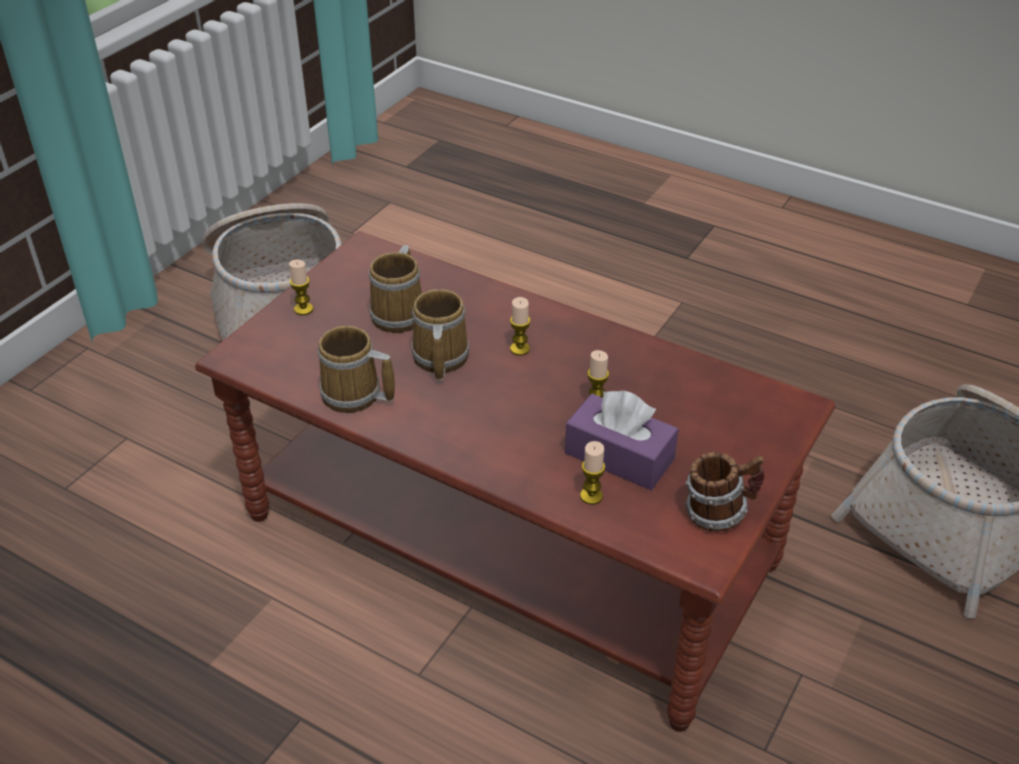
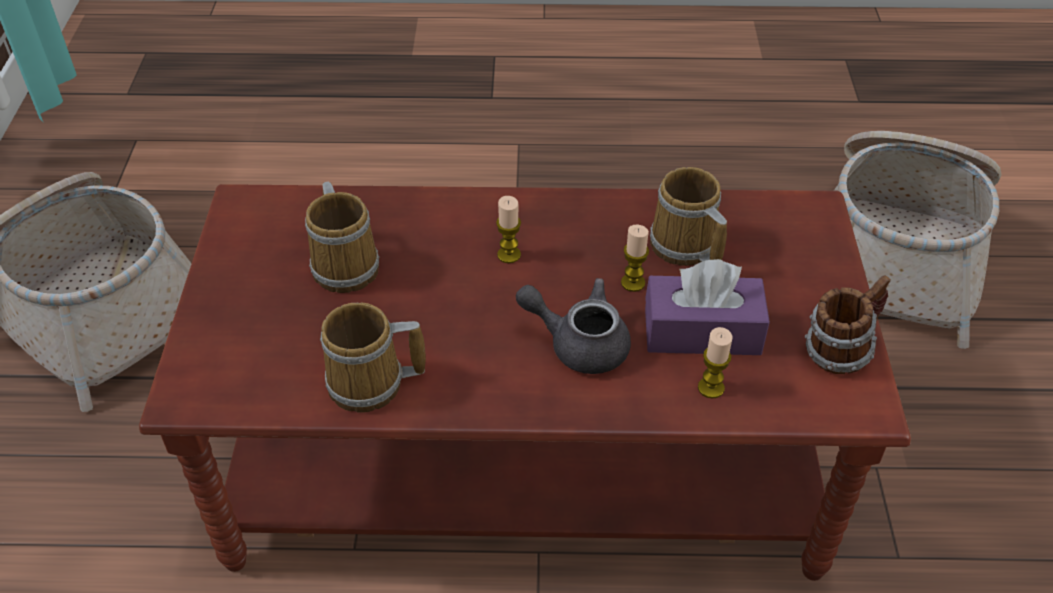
camera: 30 degrees left, 5 degrees up
candle [289,260,313,315] -> none
mug [411,289,470,381] -> mug moved to [650,167,727,266]
none -> grey teapot [516,278,631,374]

